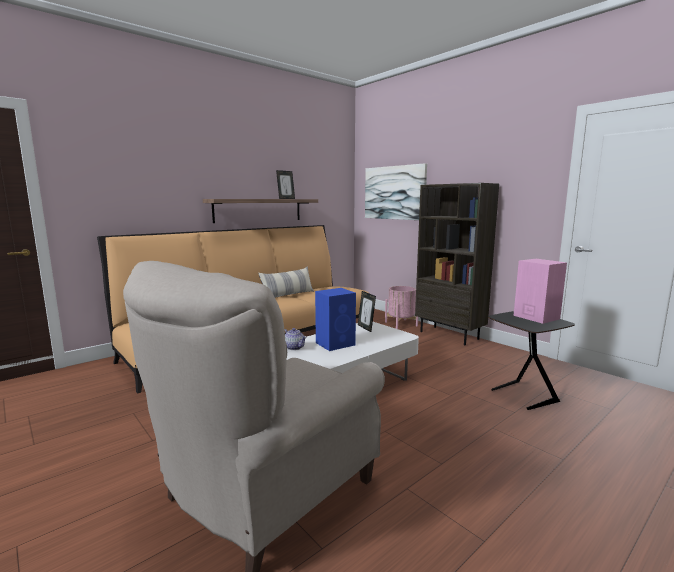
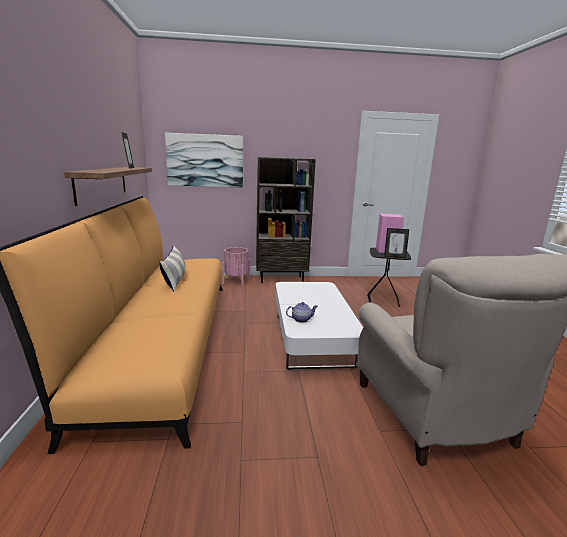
camera: 55 degrees left, 5 degrees up
blue speaker [315,288,356,351] -> none
picture frame [358,291,376,332] -> picture frame moved to [384,228,409,258]

